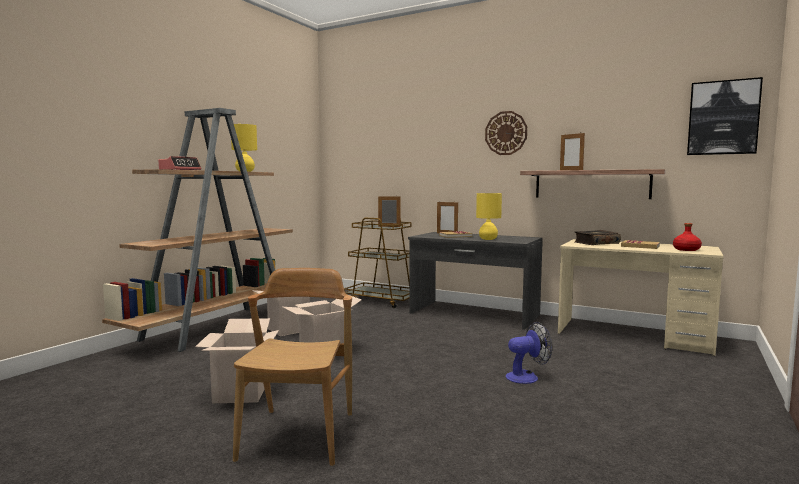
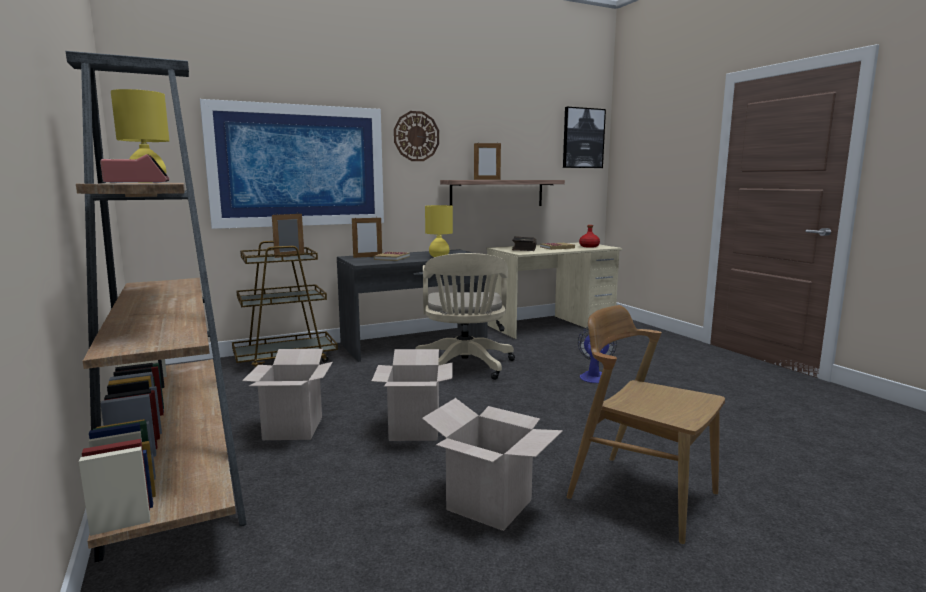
camera: 55 degrees left, 5 degrees up
none -> picture [200,99,384,229]
none -> beige office chair [415,253,515,380]

